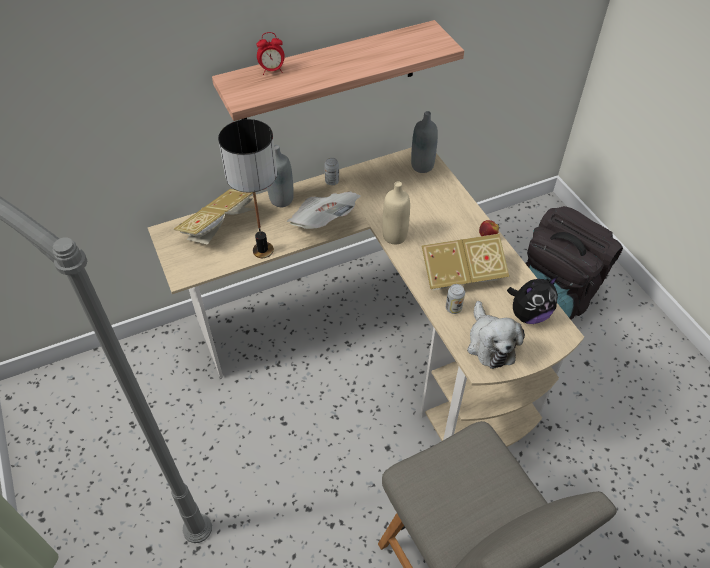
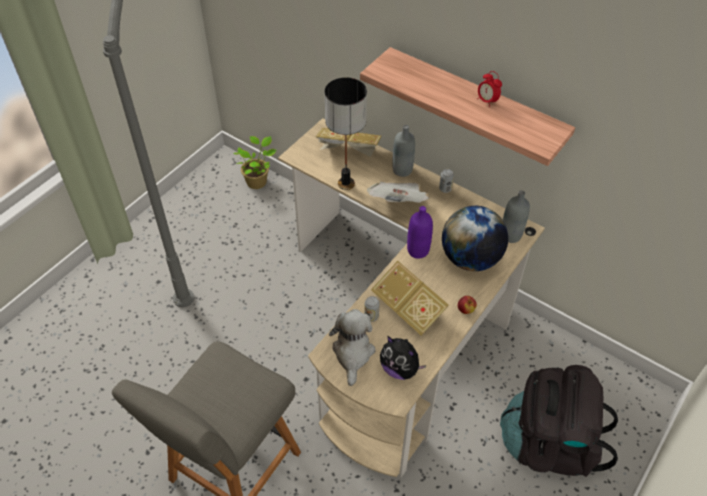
camera: 60 degrees right, 0 degrees up
alarm clock [257,32,285,75] -> alarm clock moved to [477,71,502,107]
beige bottle [382,181,410,244] -> purple bottle [407,206,433,259]
plush toy [467,301,525,369] -> plush toy turned 135 degrees clockwise [329,309,376,386]
none -> potted plant [233,136,276,189]
none -> globe [442,206,508,271]

